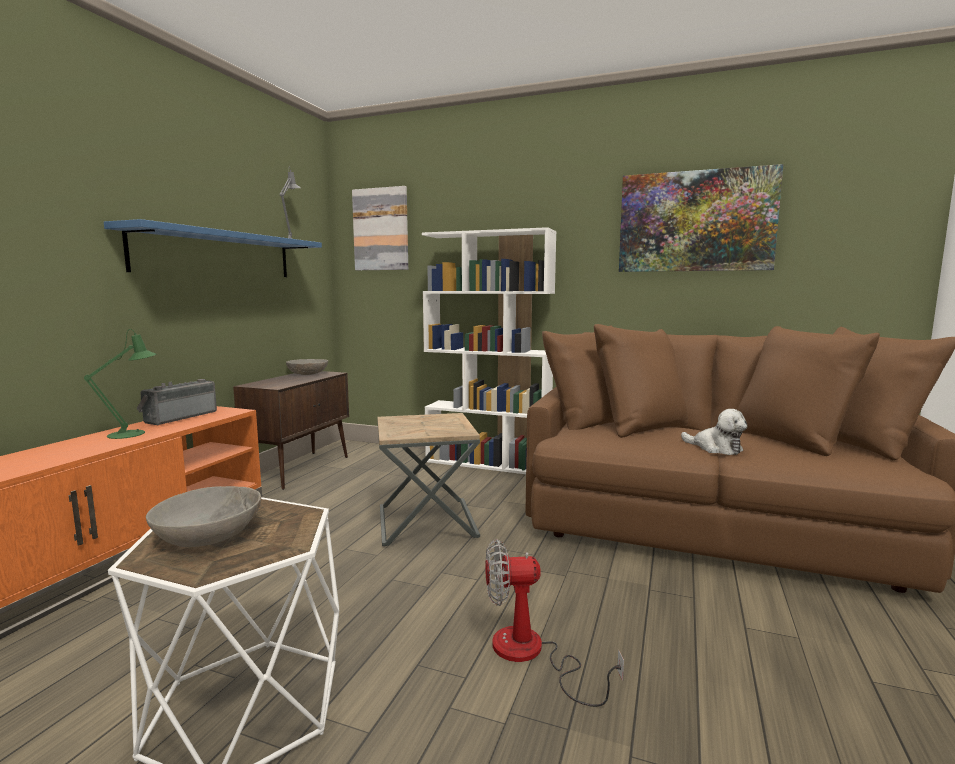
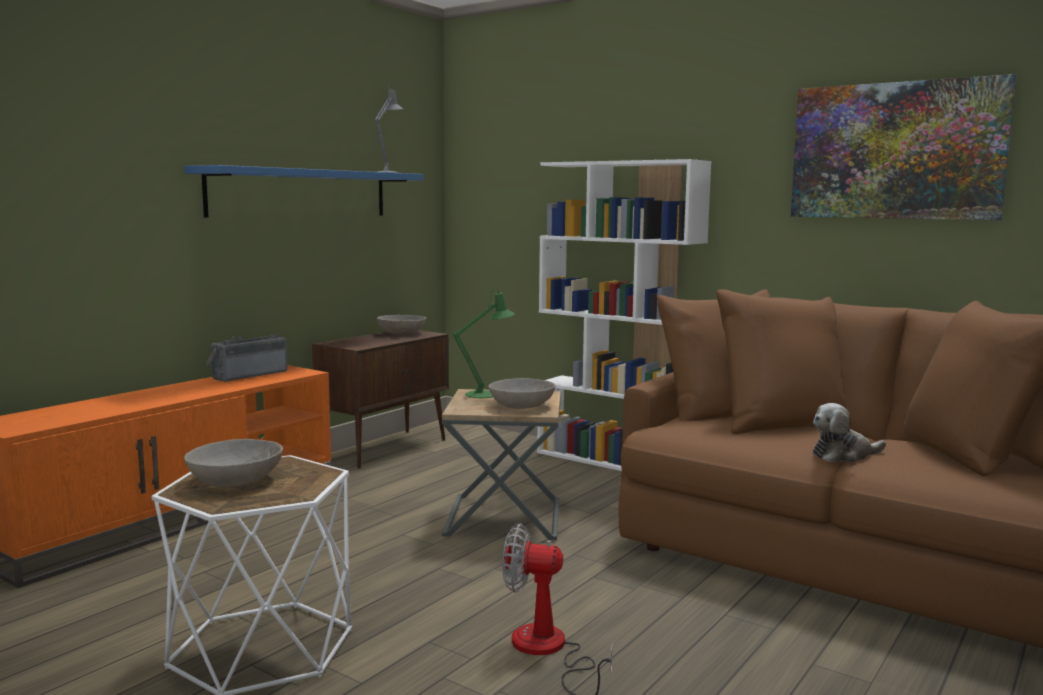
camera: 15 degrees right, 0 degrees up
green table lamp [84,329,156,439] -> green table lamp moved to [453,287,515,398]
picture [352,186,408,270] -> none
plush toy [681,409,747,455] -> plush toy turned 105 degrees clockwise [813,403,886,462]
none -> grey bowl [489,378,555,409]

